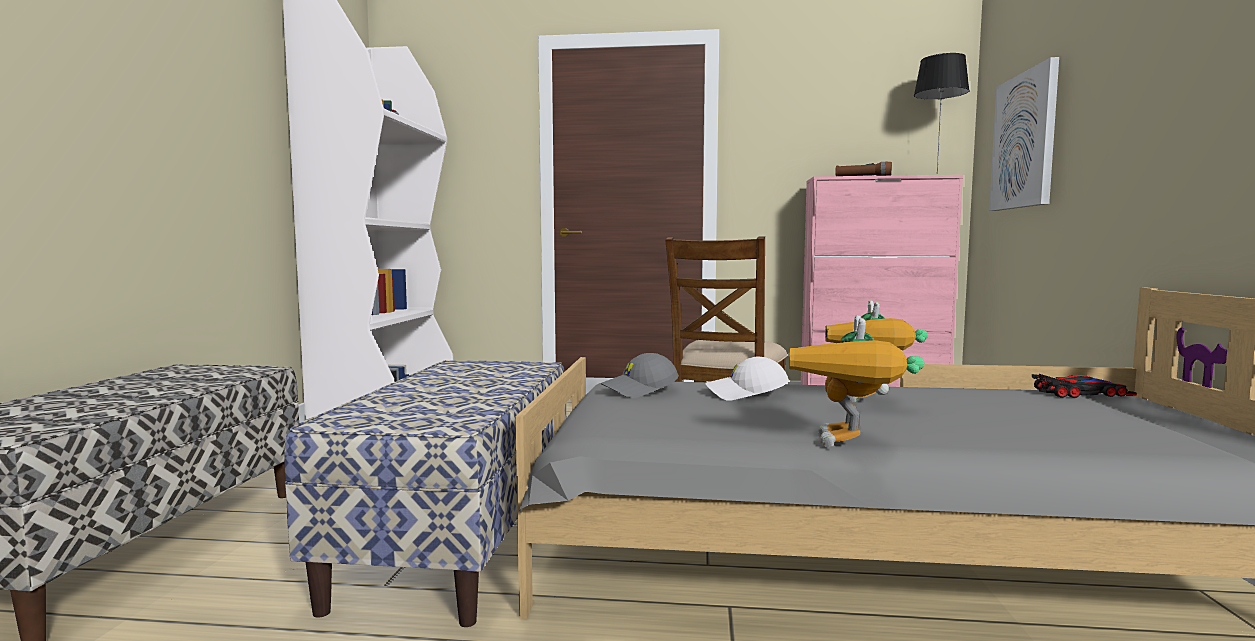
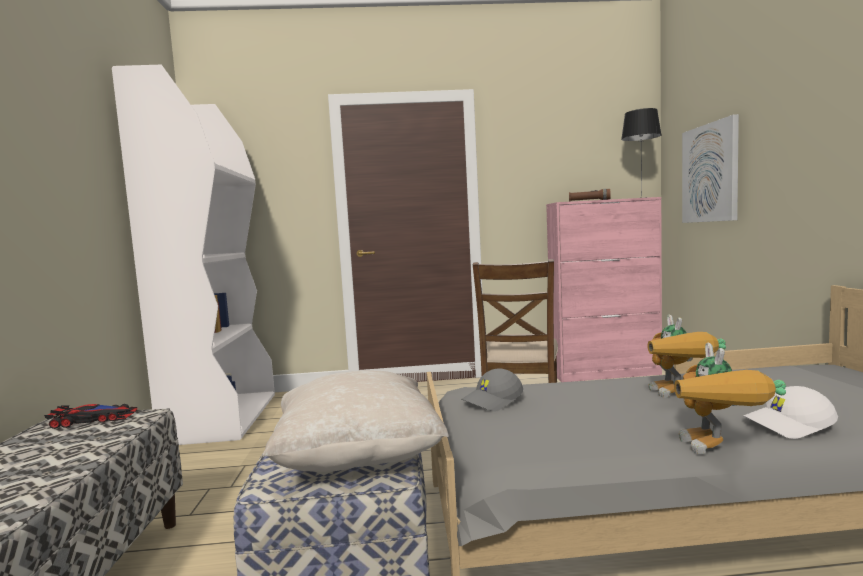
camera: 10 degrees left, 0 degrees up
white cap [705,356,789,401] -> white cap moved to [743,386,838,439]
toy car [1032,374,1137,398] -> toy car moved to [44,404,138,429]
none -> beige pillow [263,371,449,472]

